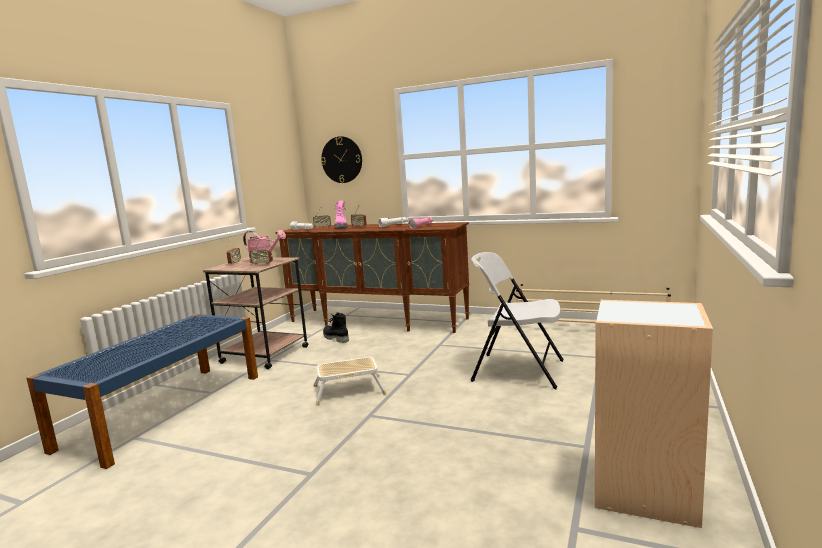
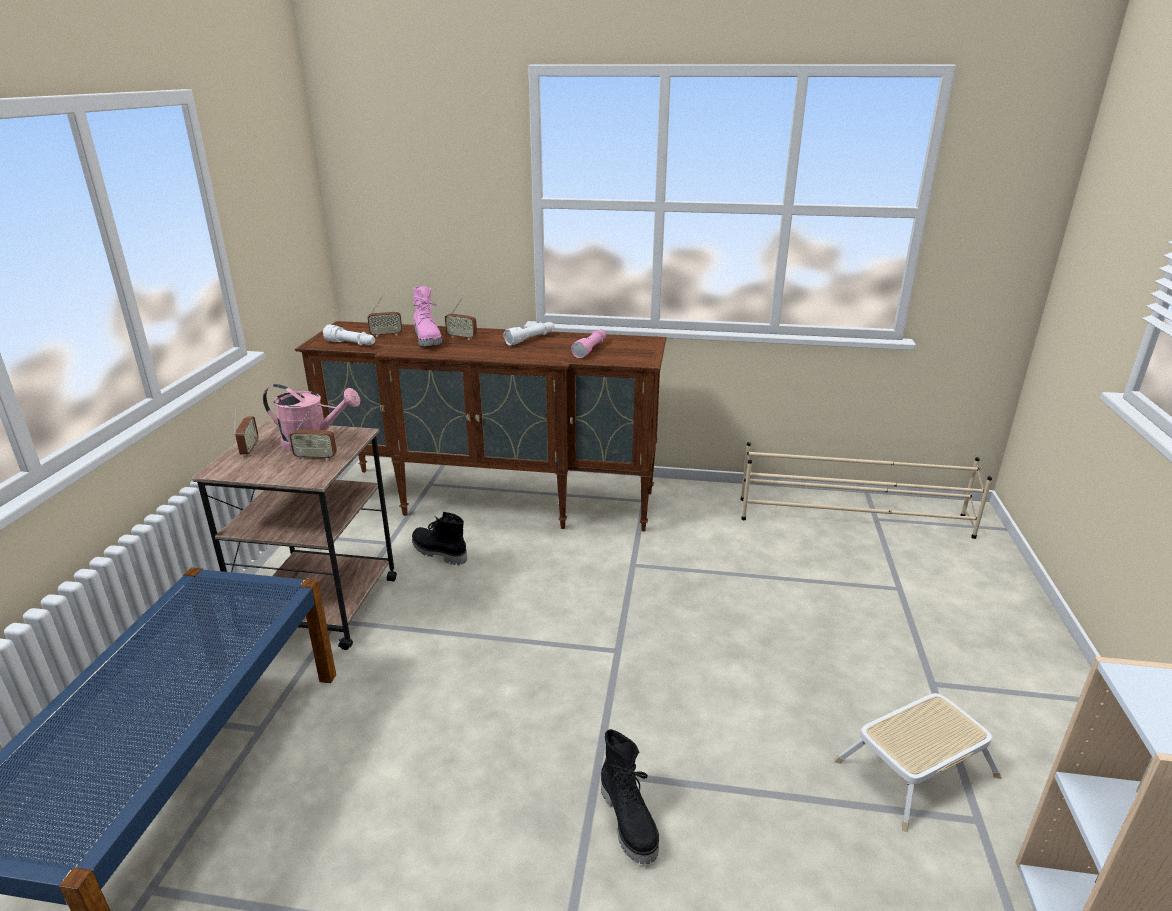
camera: 15 degrees left, 15 degrees up
beige step ladder [313,357,387,406] -> beige step ladder moved to [834,693,1002,832]
wall clock [321,136,362,183] -> none
white chair [471,252,564,389] -> none
none -> black boot [601,729,659,864]

